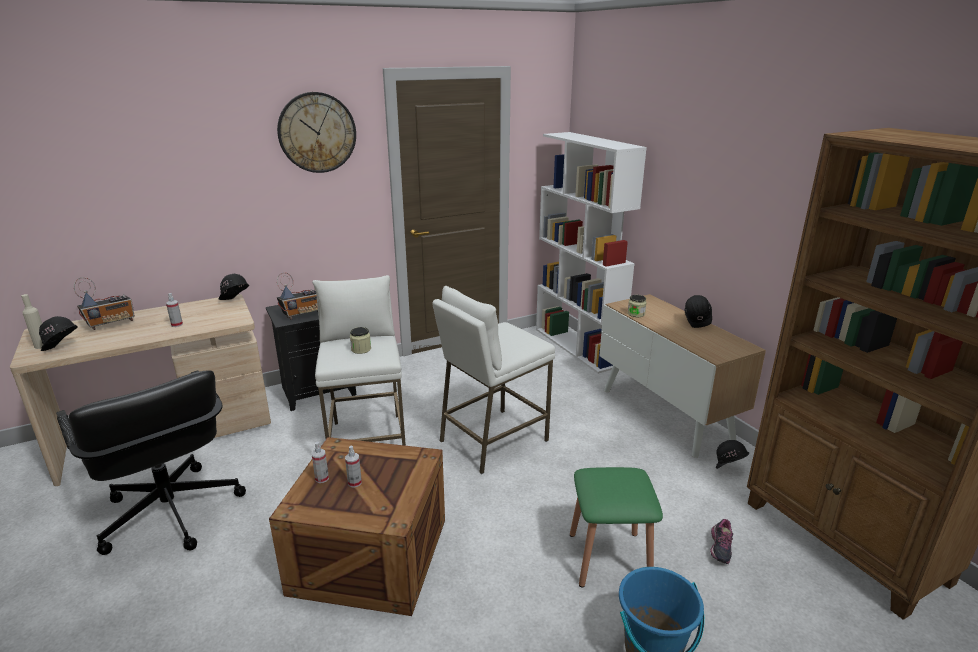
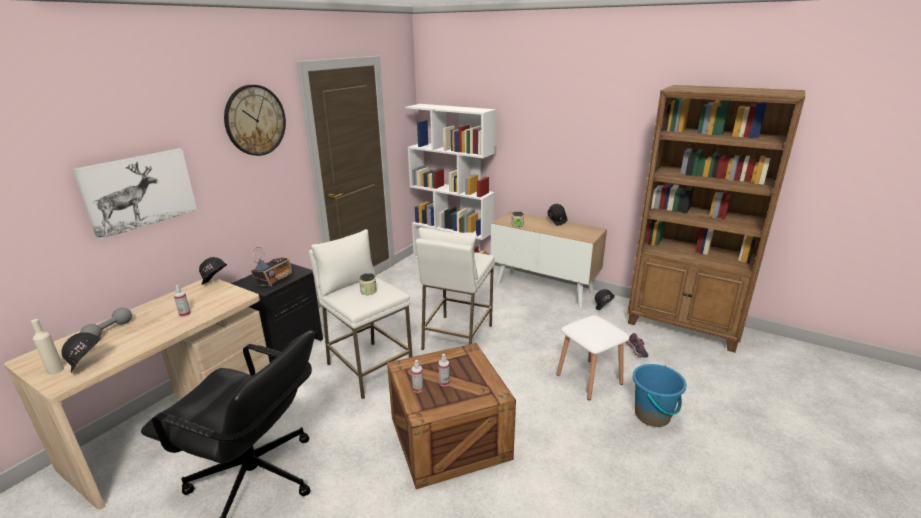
camera: 30 degrees left, 0 degrees up
radio [74,277,135,330] -> grey dumbbell [80,308,132,338]
green stool [570,467,663,587] -> white stool [557,316,629,400]
none -> picture [73,148,197,240]

